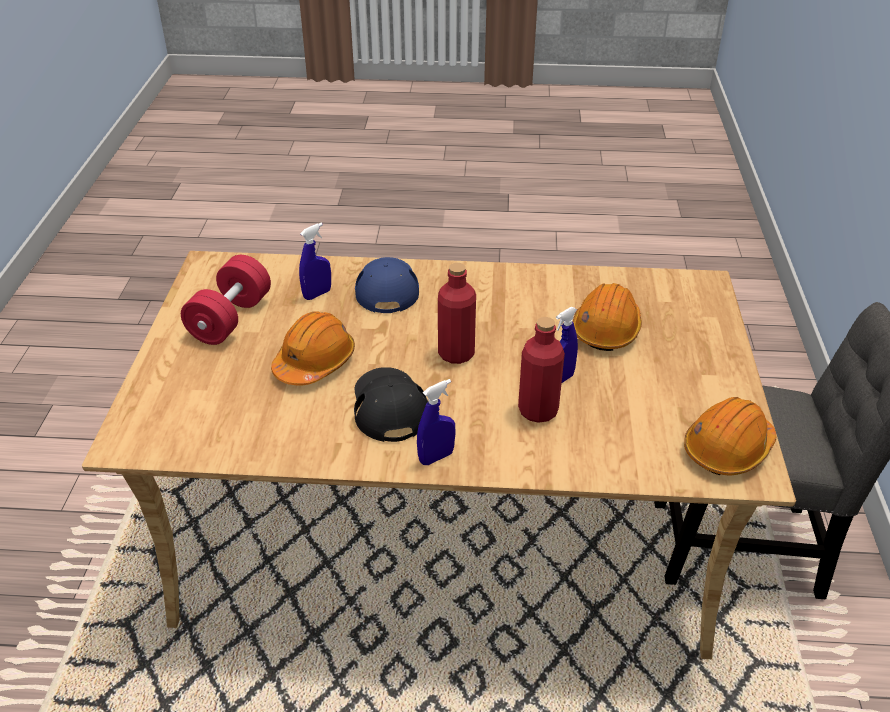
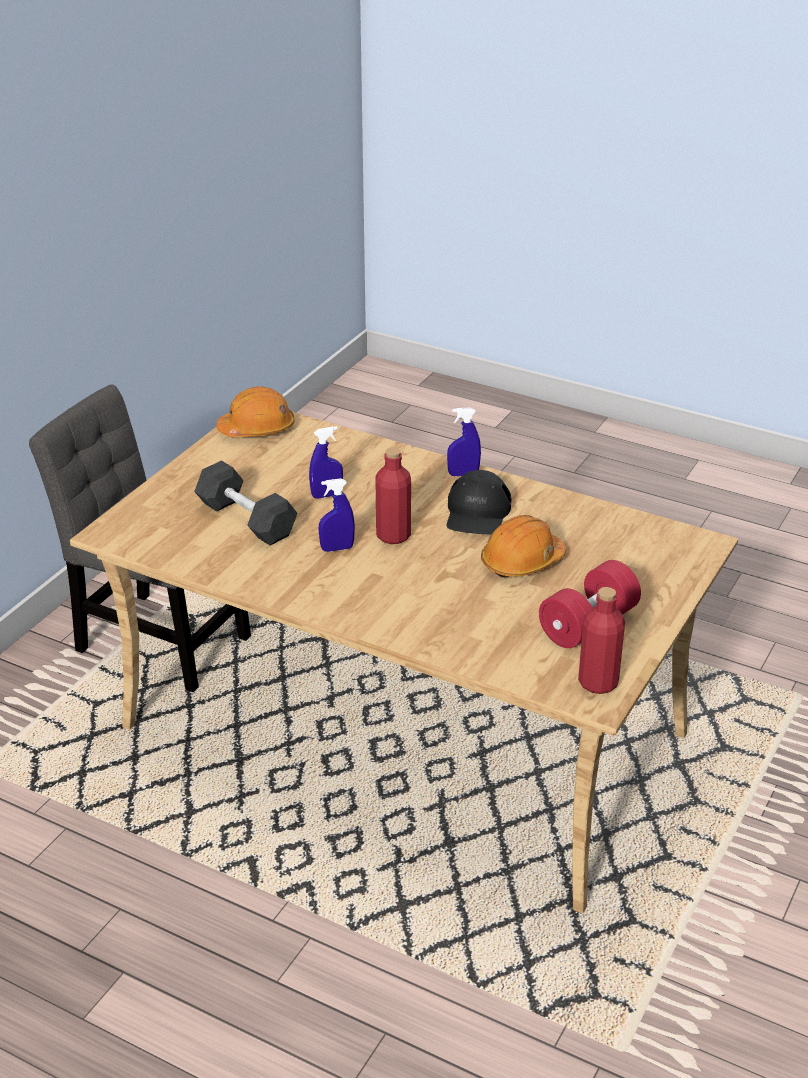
camera: 155 degrees left, 5 degrees down
blue spray bottle [299,223,331,300] -> blue spray bottle moved to [319,478,355,552]
blue cap [355,257,419,313] -> none
red bottle [518,317,565,423] -> red bottle moved to [578,587,625,694]
orange hard hat [573,283,642,351] -> grey dumbbell [194,460,298,546]

